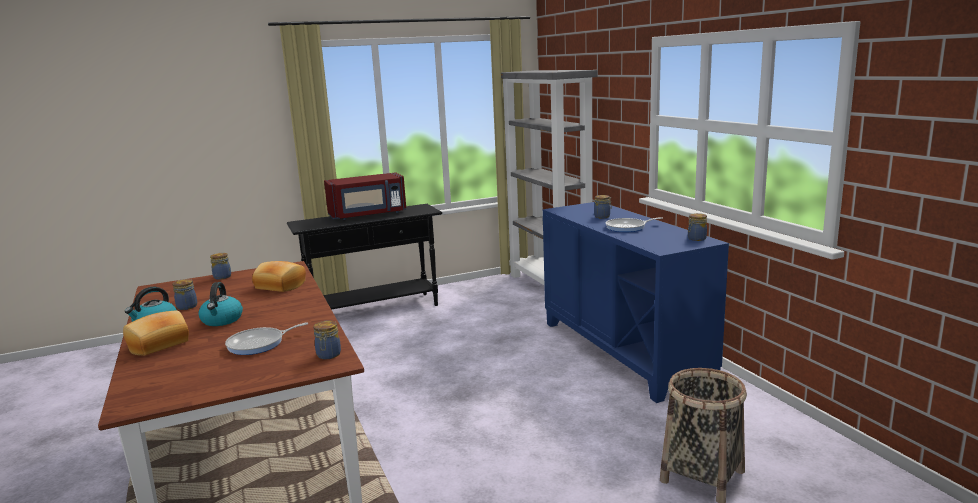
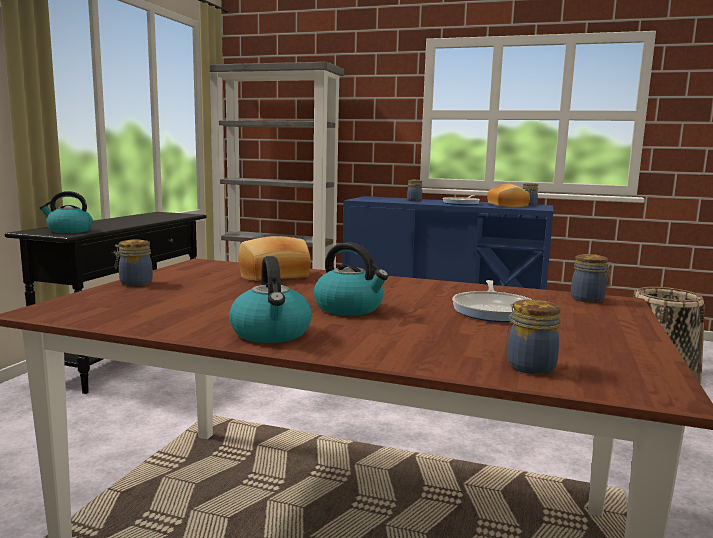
camera: 50 degrees left, 5 degrees down
bread [123,310,189,356] -> bread moved to [487,184,530,208]
jar [173,279,197,310] -> jar moved to [506,300,561,375]
red microwave [324,172,407,220] -> none
none -> kettle [39,191,93,233]

